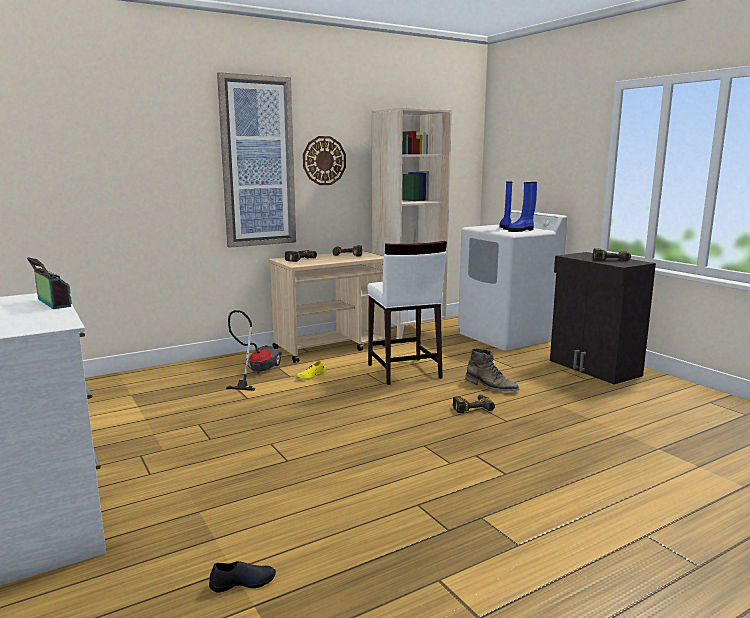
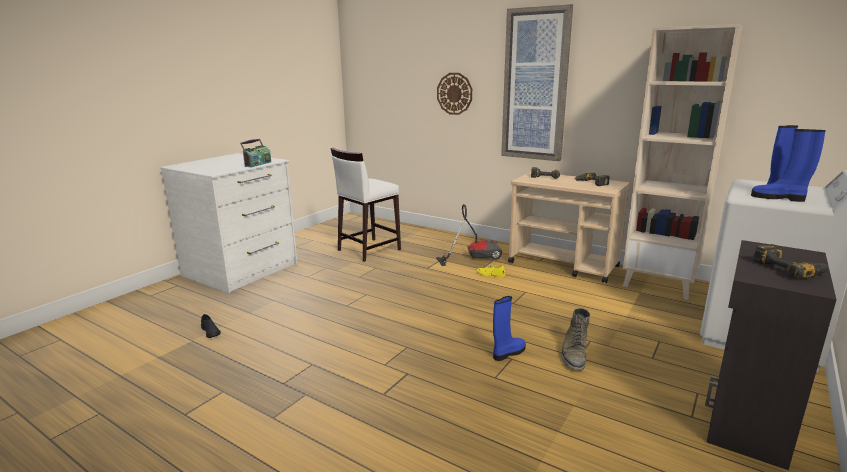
camera: 65 degrees right, 5 degrees up
wall clock [303,136,346,185] -> wall clock moved to [437,73,472,115]
white stool [367,241,447,385] -> white stool moved to [330,148,401,262]
power drill [453,395,495,413] -> blue boot [493,296,526,361]

